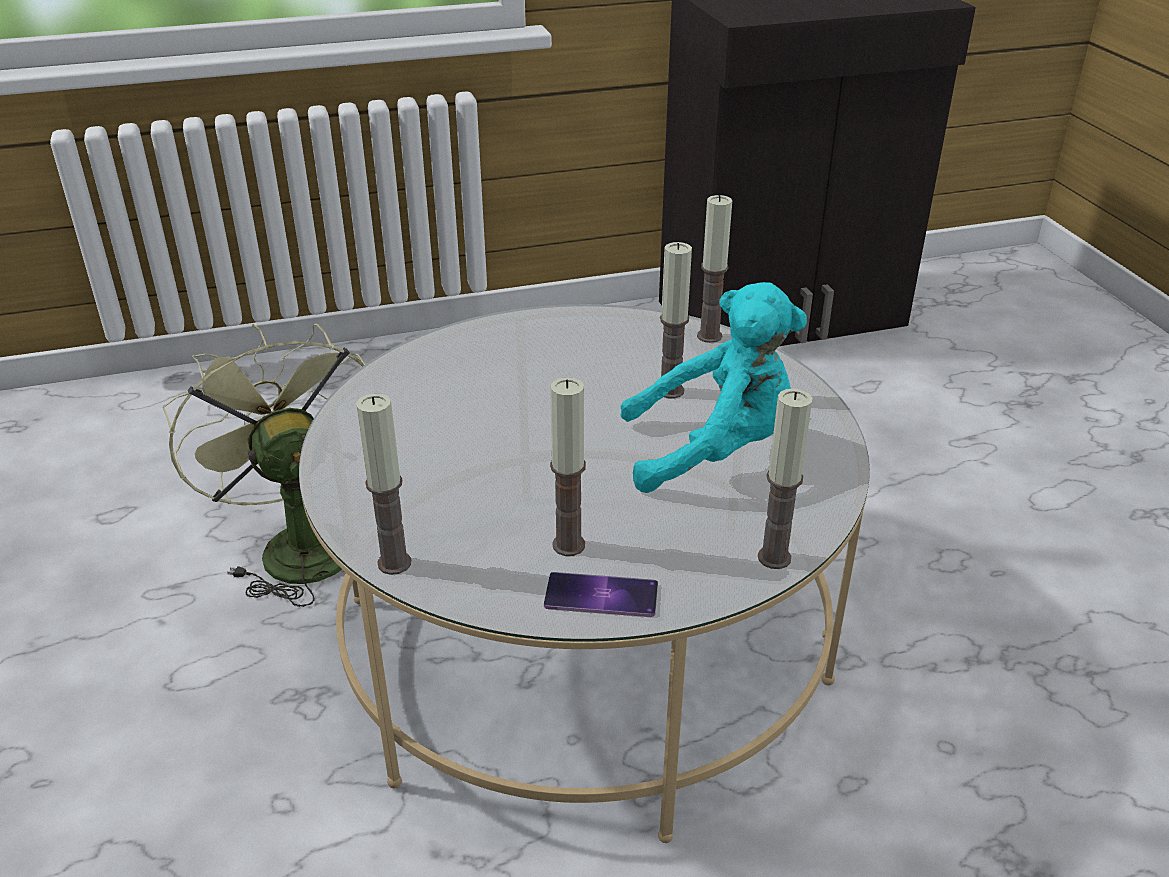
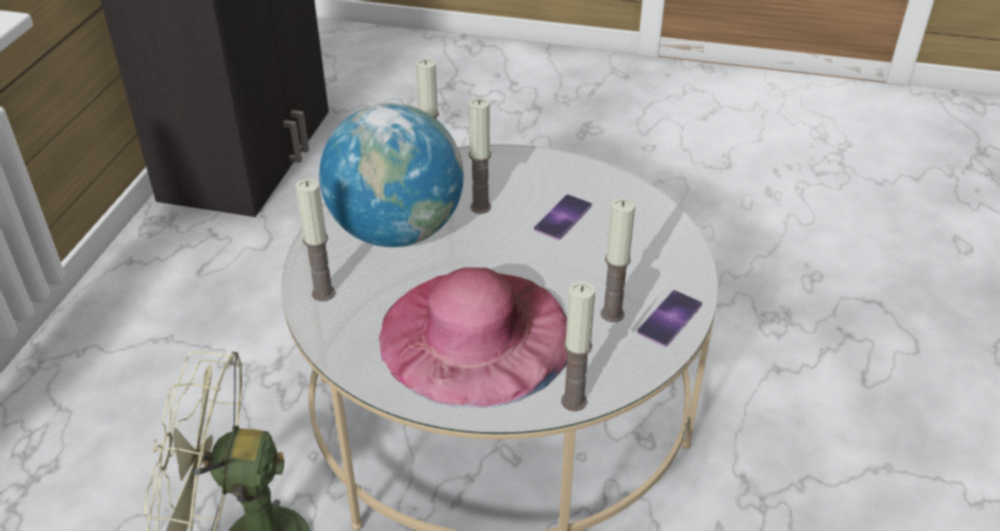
camera: 60 degrees left, 5 degrees up
turquoise plush toy [620,282,807,493] -> phone [534,194,592,240]
candle [758,388,812,569] -> candle moved to [296,179,335,301]
none -> globe [319,103,464,247]
none -> pink hat [379,267,567,408]

